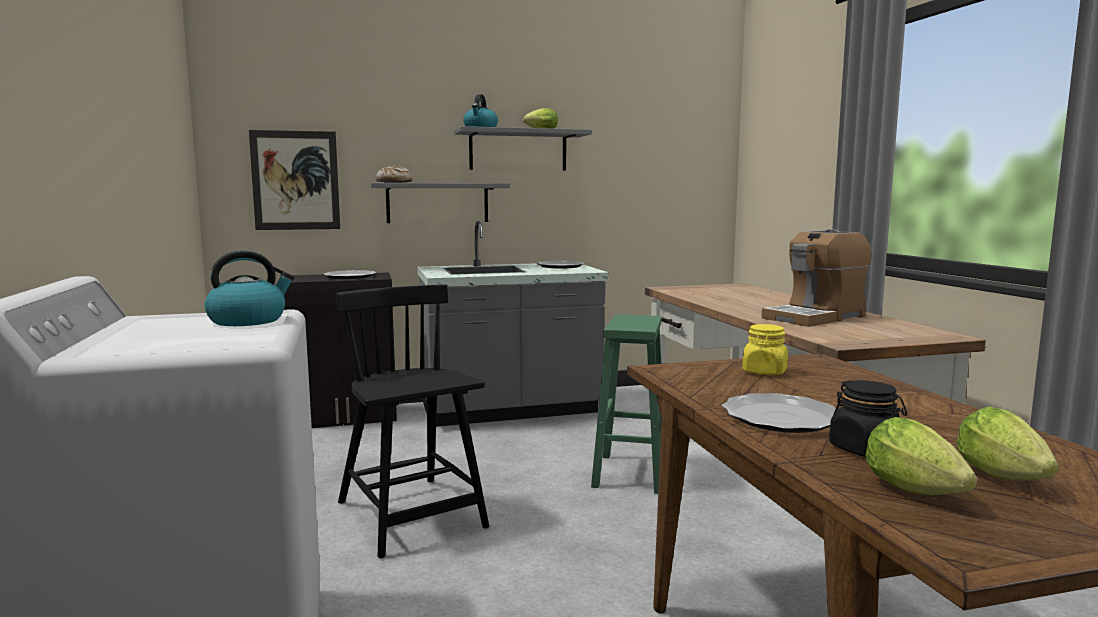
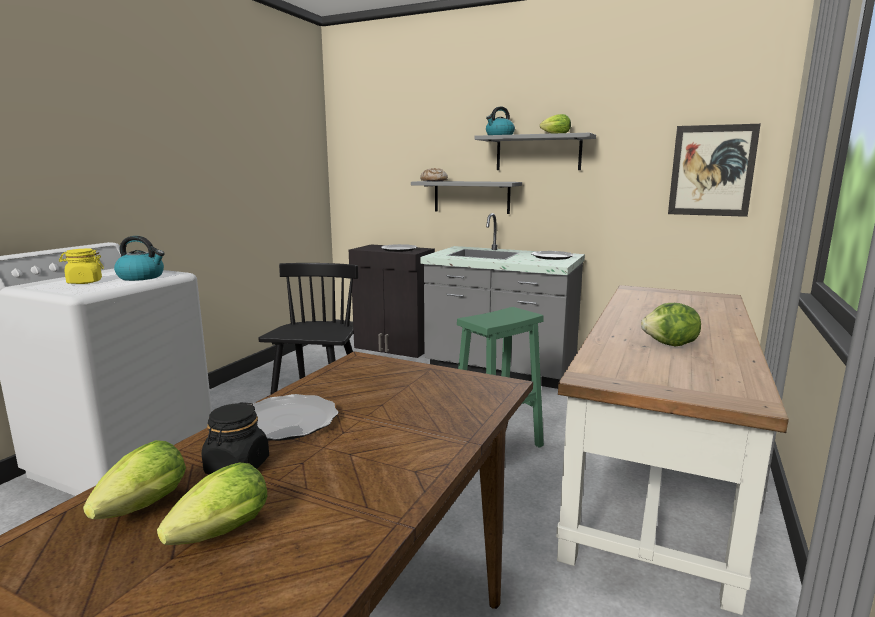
camera: 40 degrees right, 5 degrees up
picture [249,130,340,230] -> picture moved to [668,124,761,217]
yellow jar [742,324,788,375] -> yellow jar moved to [59,249,104,284]
coffee machine [761,229,871,327] -> lettuce [641,303,701,347]

